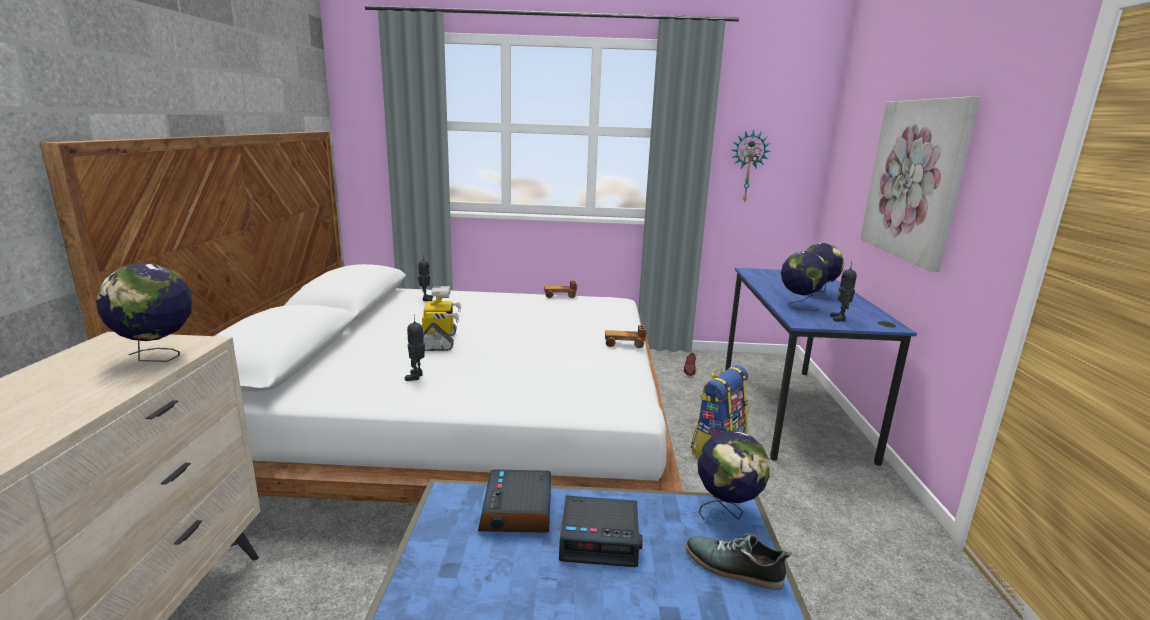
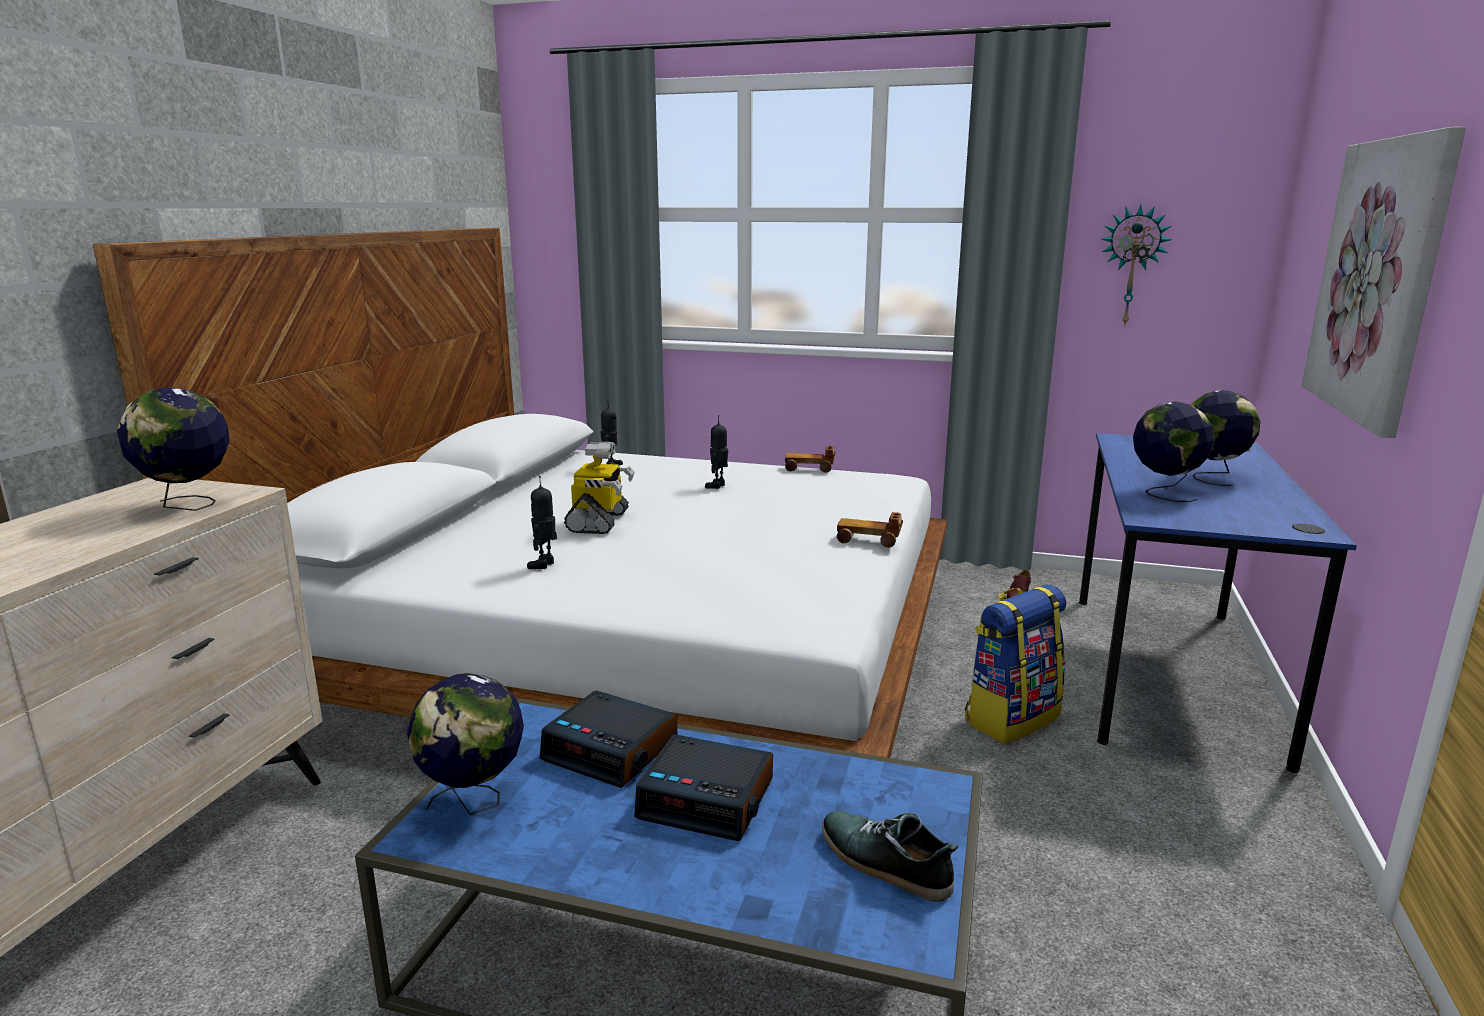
camera: 15 degrees right, 0 degrees up
alarm clock [478,469,551,533] -> alarm clock turned 75 degrees counterclockwise [540,690,677,788]
globe [698,431,770,520] -> globe moved to [407,673,524,815]
toy robot [830,262,857,322] -> toy robot moved to [705,415,728,489]

